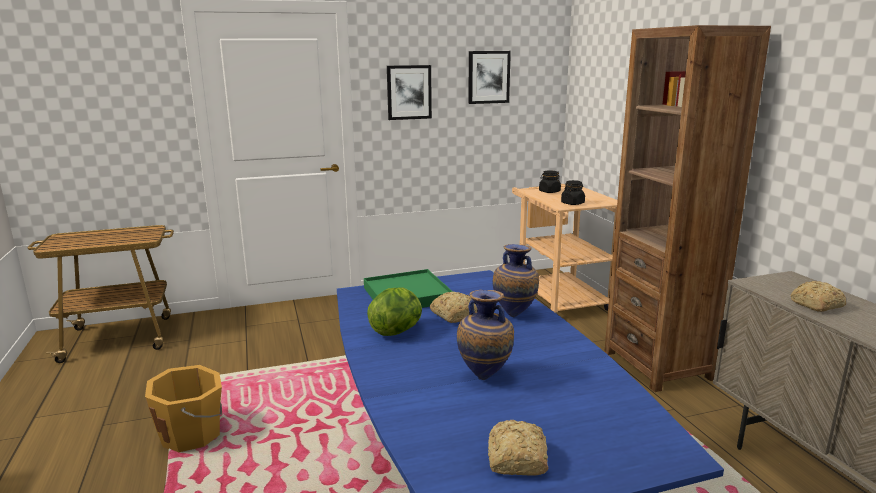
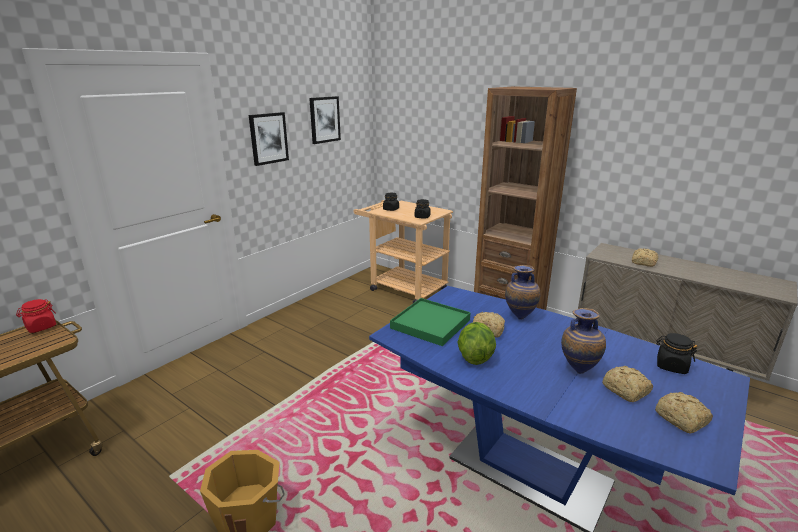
camera: 35 degrees left, 5 degrees up
none -> red jar [16,299,56,333]
none -> bread [602,366,653,402]
none -> black jar [656,333,697,374]

